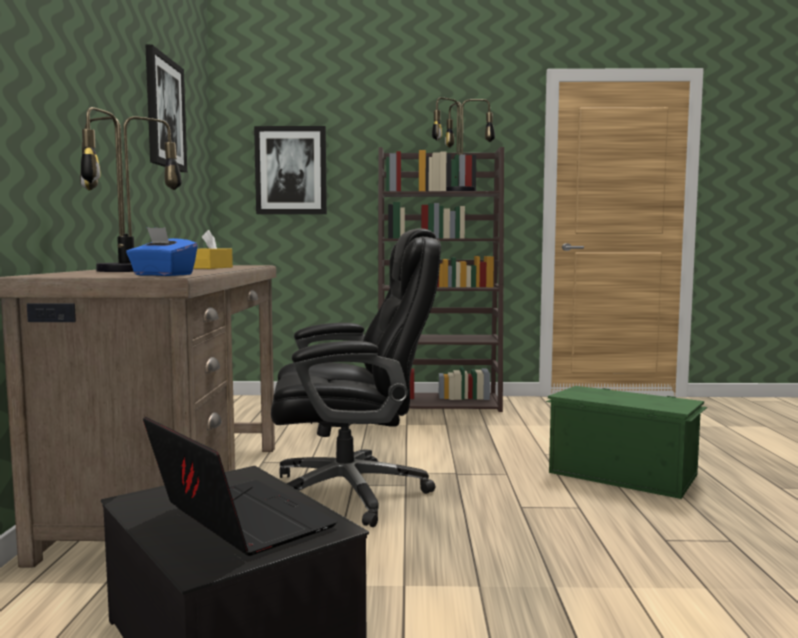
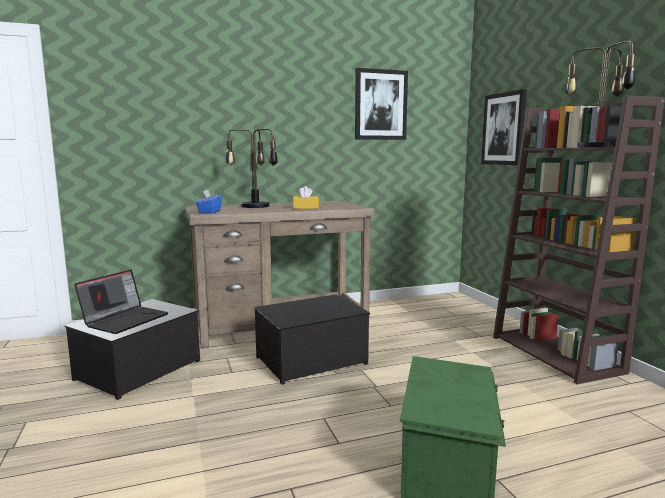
camera: 70 degrees right, 5 degrees up
black office chair [271,228,441,527] -> storage box [254,295,370,385]

